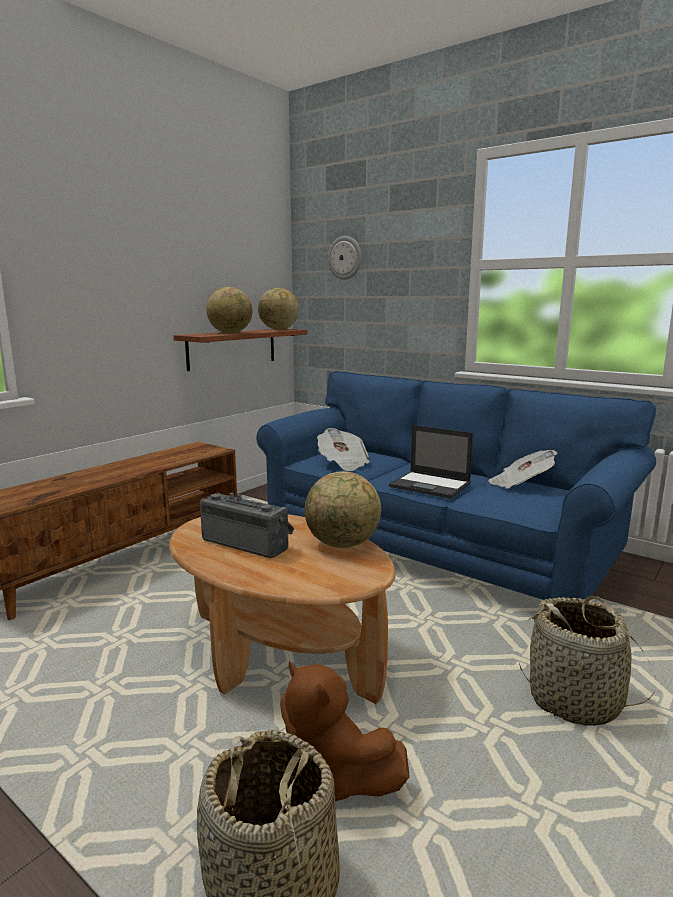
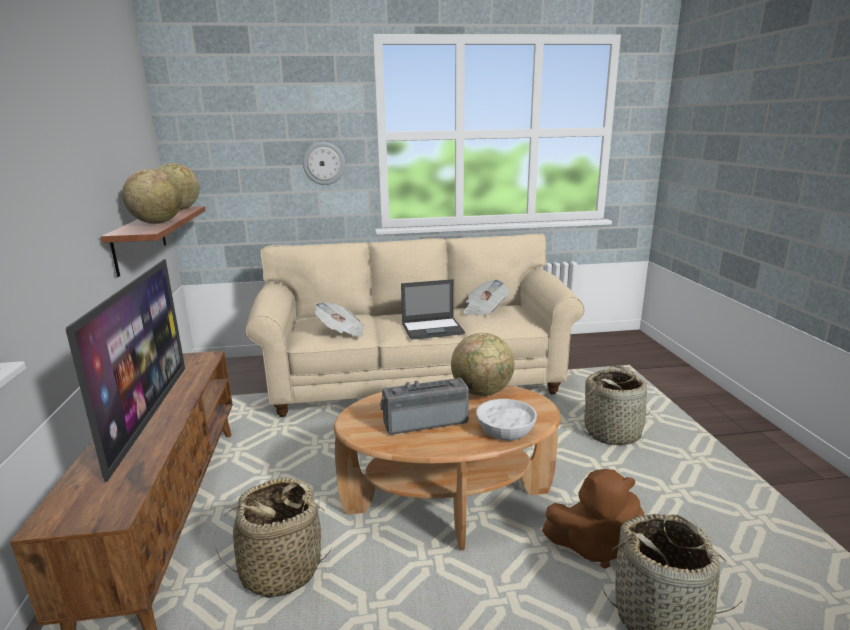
camera: 45 degrees left, 5 degrees up
blue sofa [256,371,656,600] -> beige sofa [246,234,585,417]
wall clock [328,236,362,280] -> wall clock moved to [303,142,345,185]
none -> television [66,259,185,482]
none -> basket [215,478,331,598]
none -> white bowl [476,399,537,441]

